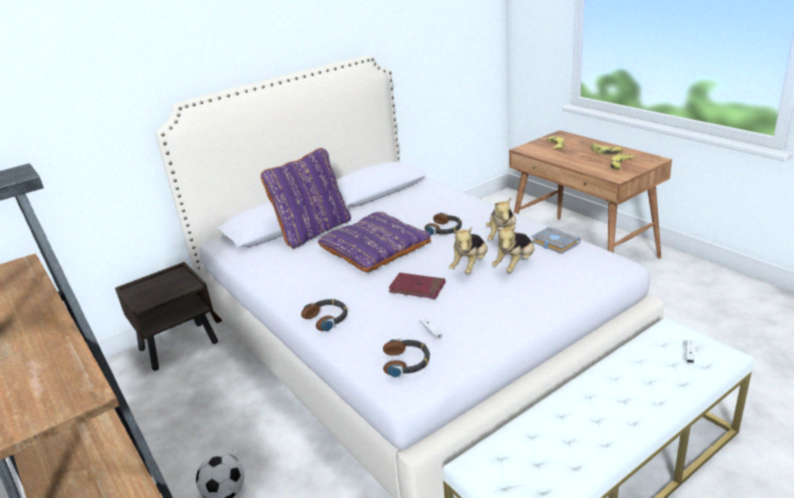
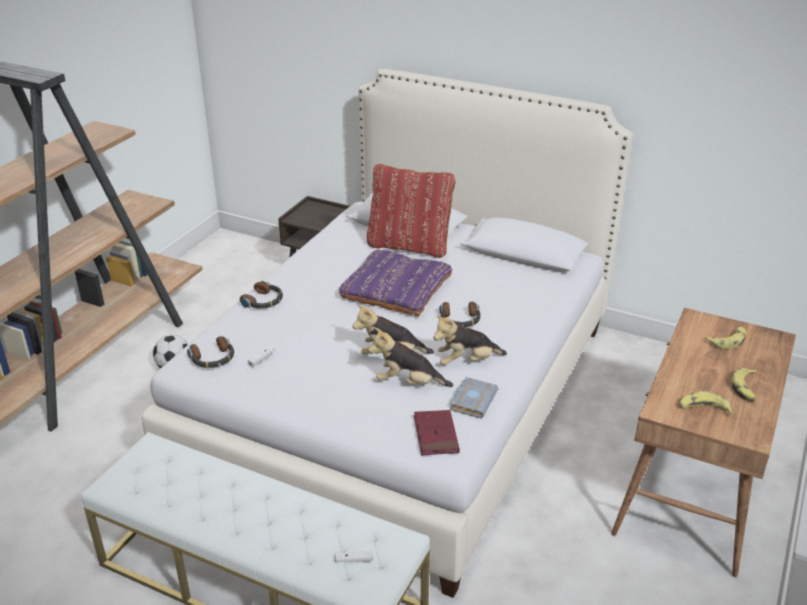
camera: 60 degrees right, 5 degrees up
purple pillow [261,148,351,249] -> red pillow [367,164,456,258]
red book [388,273,445,299] -> red book moved to [414,410,460,455]

